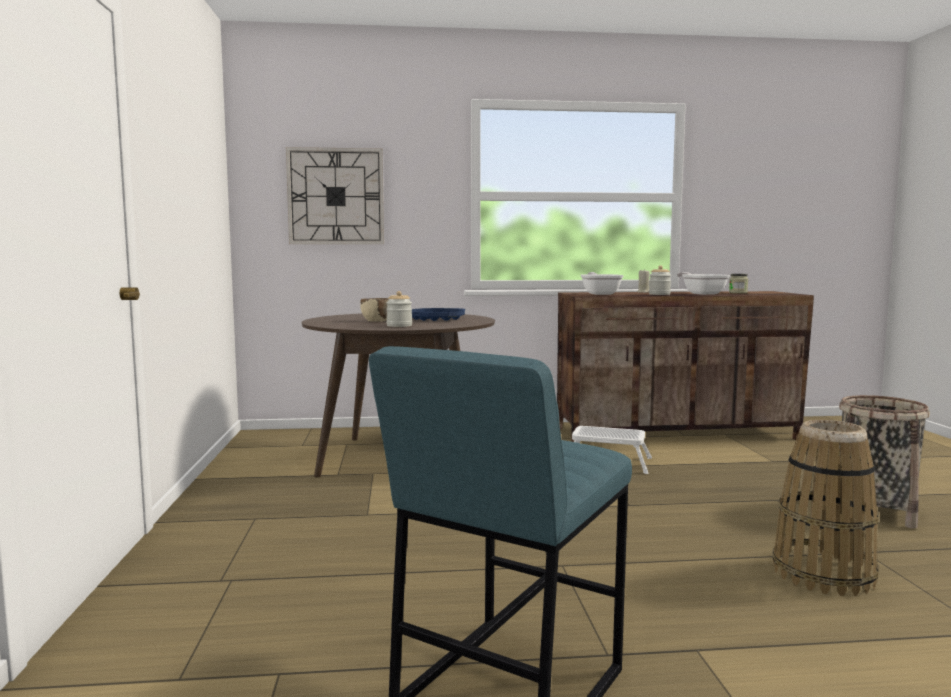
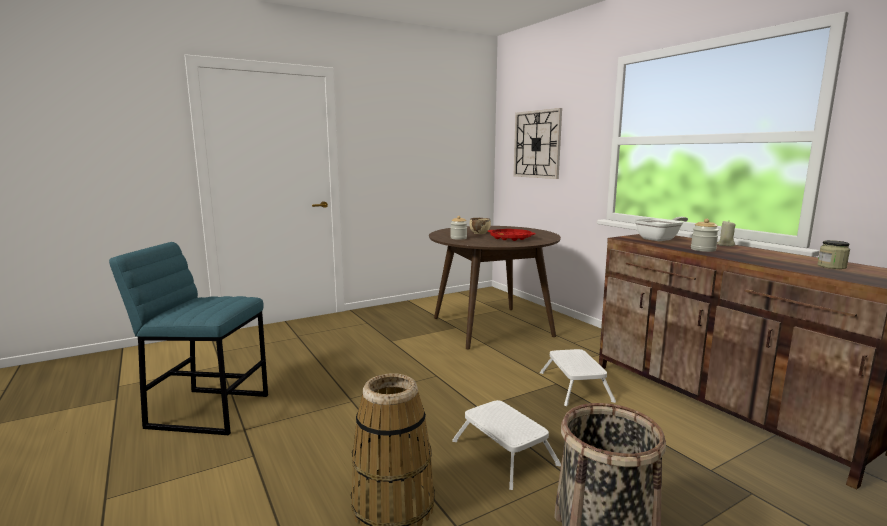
camera: 65 degrees right, 5 degrees up
blue tray [412,308,465,321] -> red tray [488,229,536,241]
frying pan [677,272,730,295] -> none
none -> white step ladder [452,400,561,490]

